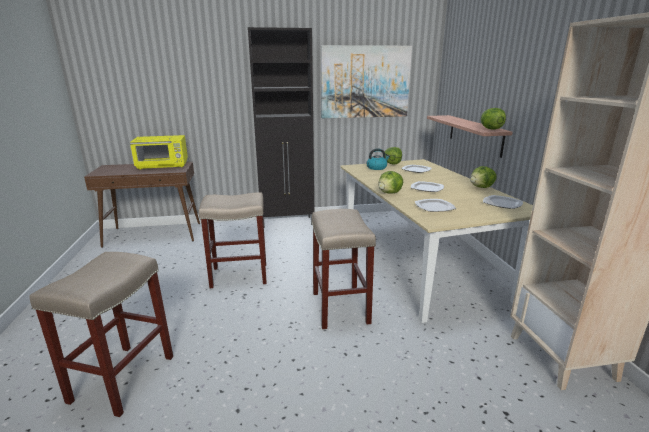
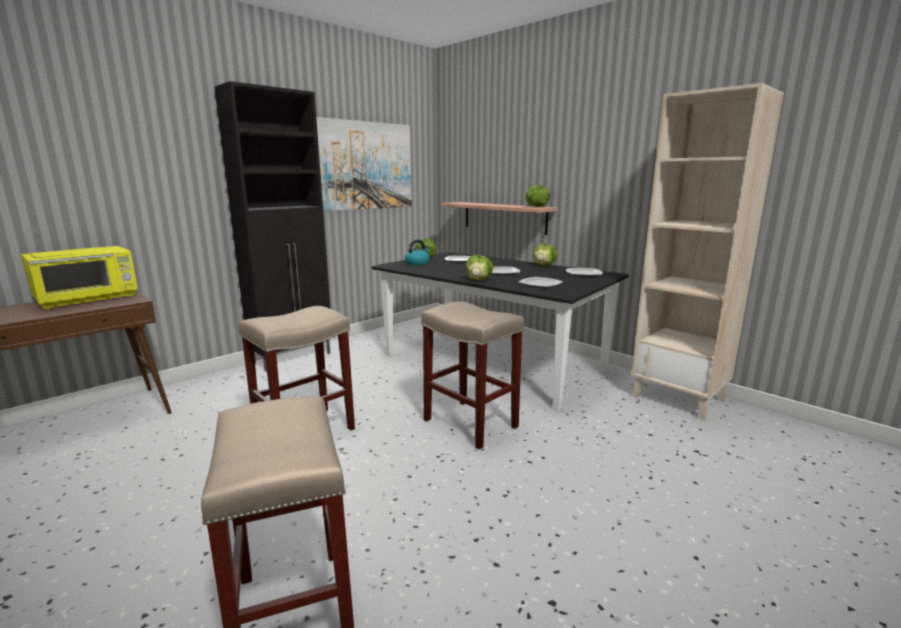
camera: 35 degrees left, 5 degrees down
beige dining table [340,159,533,323] -> black dining table [372,252,629,410]

